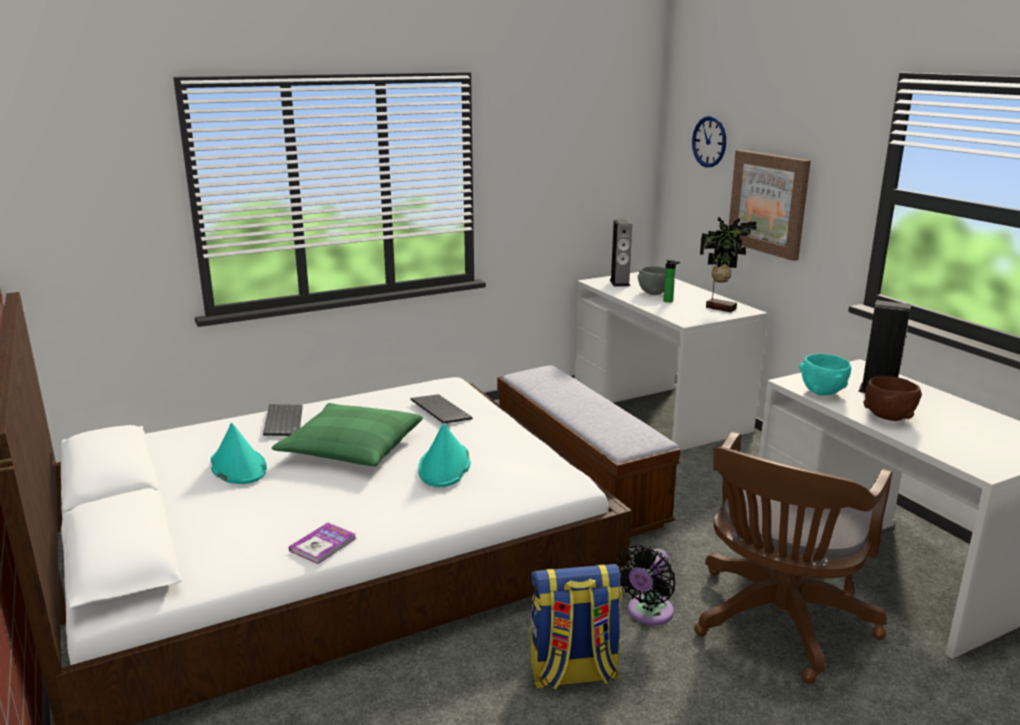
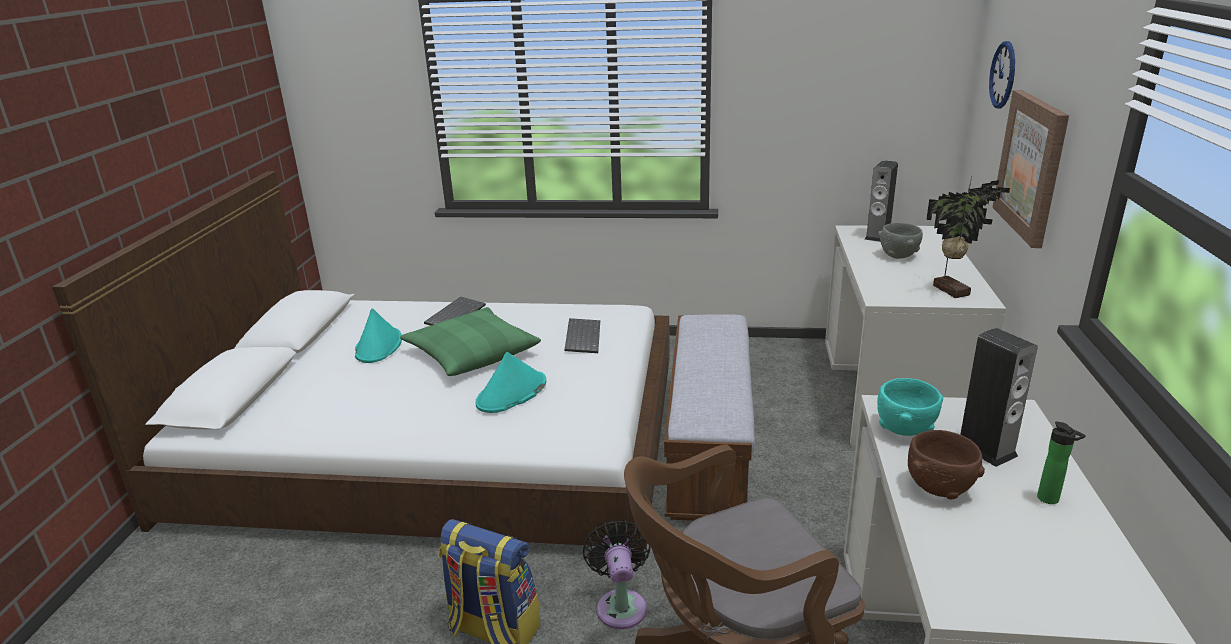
camera: 35 degrees right, 5 degrees up
book [289,523,356,564] -> none
black fan [616,545,676,625] -> black fan turned 105 degrees clockwise [583,519,650,629]
bottle [663,259,680,303] -> bottle moved to [1037,421,1086,504]

